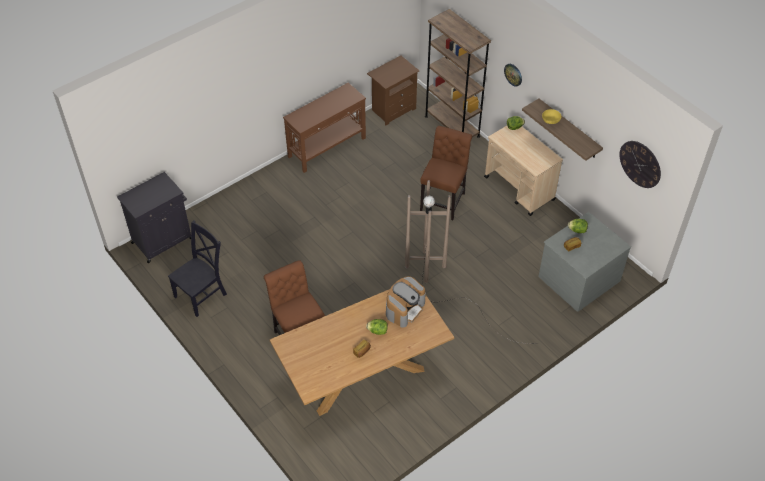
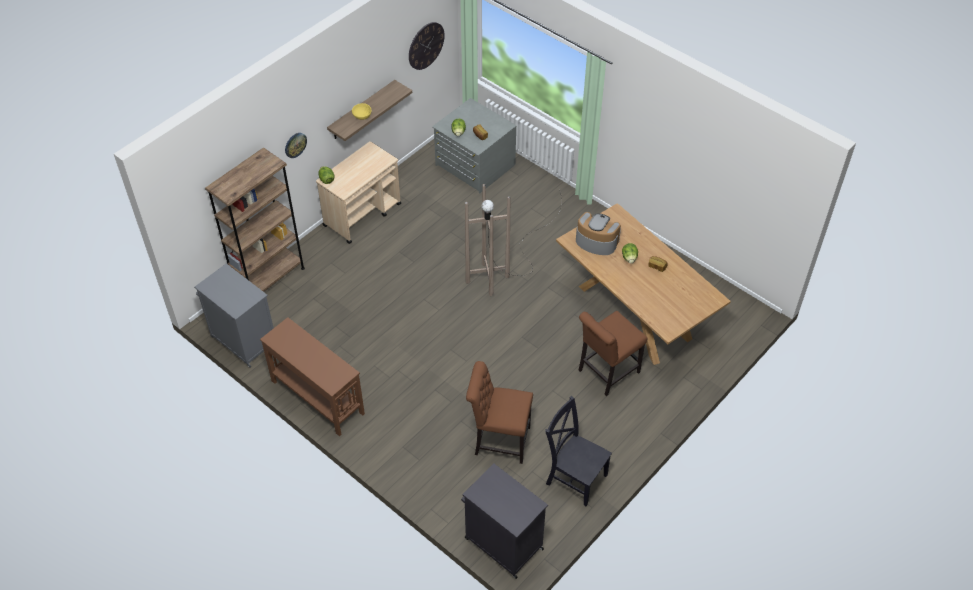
camera: 100 degrees left, 0 degrees up
brown nightstand [367,55,419,125] -> grey cabinet [194,263,274,368]
brown chair [420,126,472,220] -> brown chair moved to [466,361,533,464]

